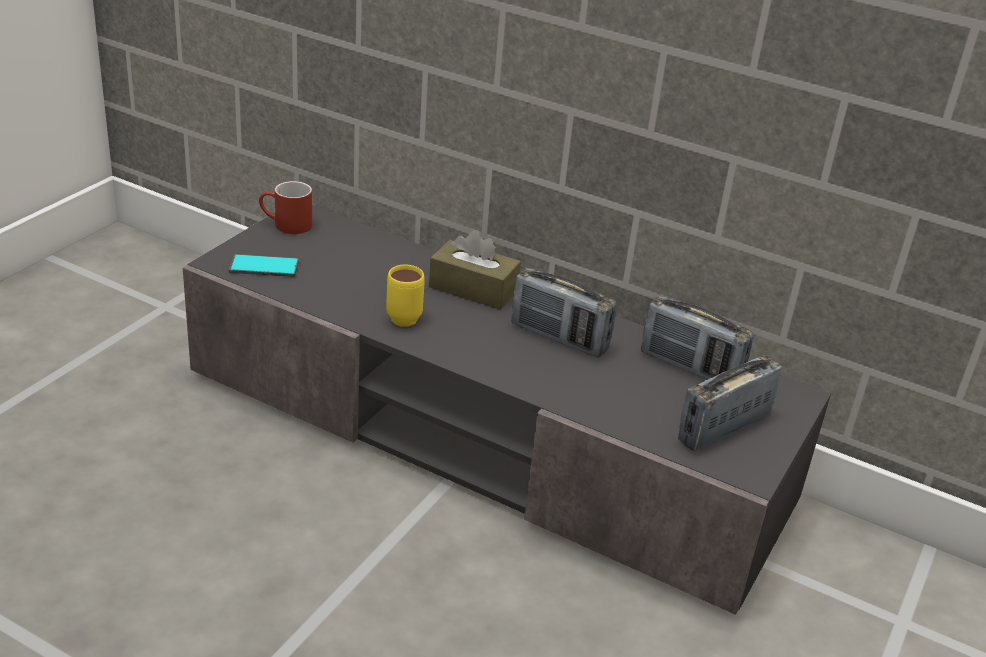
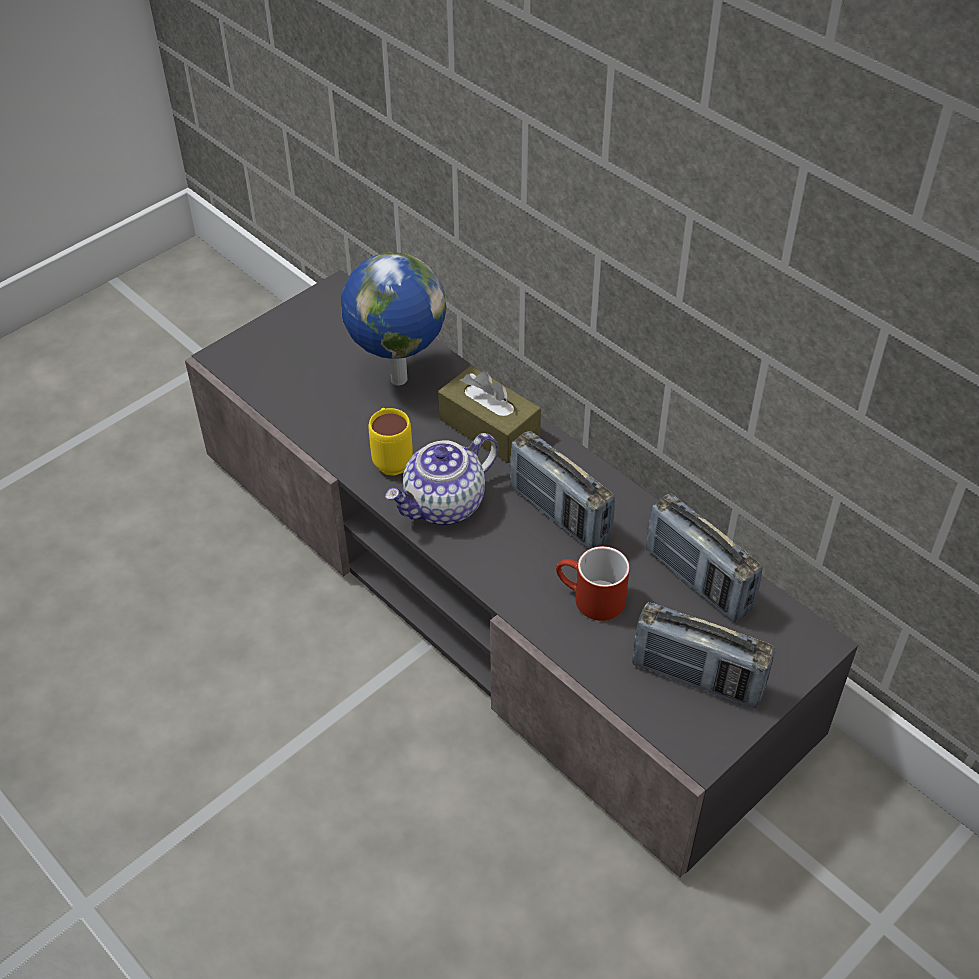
camera: 20 degrees right, 15 degrees up
phone [229,254,299,277] -> none
red mug [259,181,312,234] -> red mug moved to [556,546,630,621]
radio [678,355,782,451] -> radio turned 135 degrees counterclockwise [632,602,775,708]
none -> globe [341,252,446,386]
none -> teapot [385,433,498,525]

